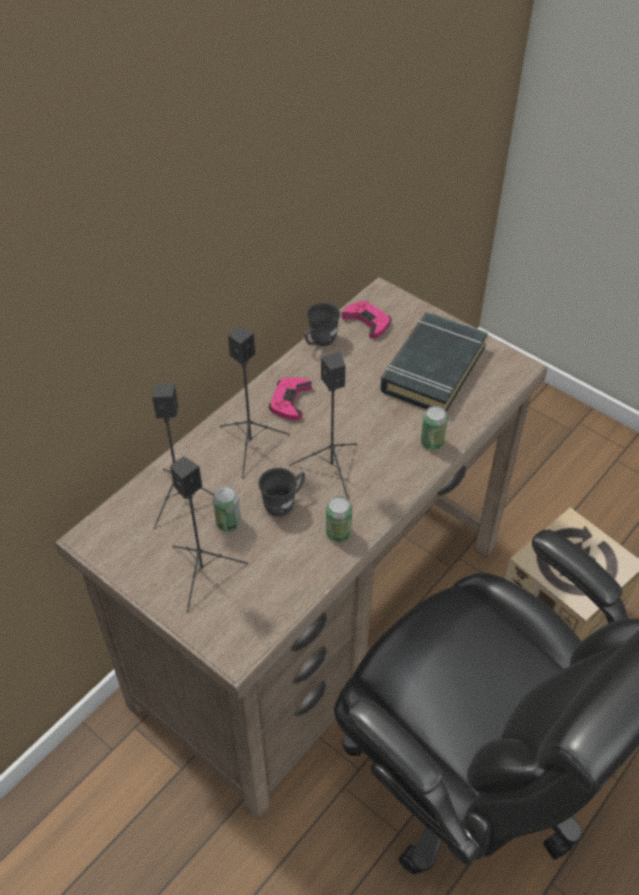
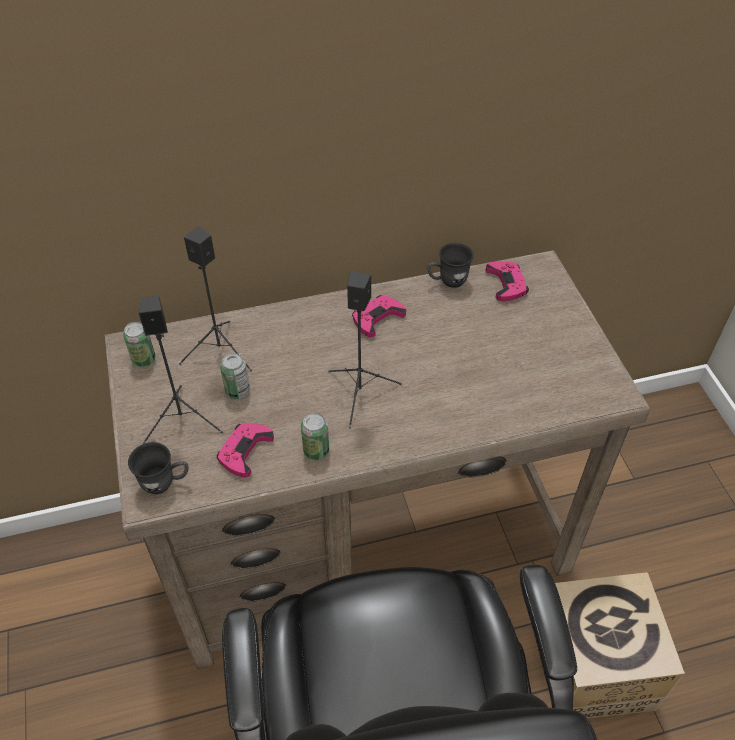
camera: 35 degrees right, 0 degrees up
black speaker [220,326,290,478] -> none
grey mug [258,468,305,516] -> grey mug moved to [128,442,189,494]
black book [380,312,488,412] -> none
can [421,406,448,450] -> can moved to [123,322,156,367]
none -> pink game controller [217,423,274,478]

